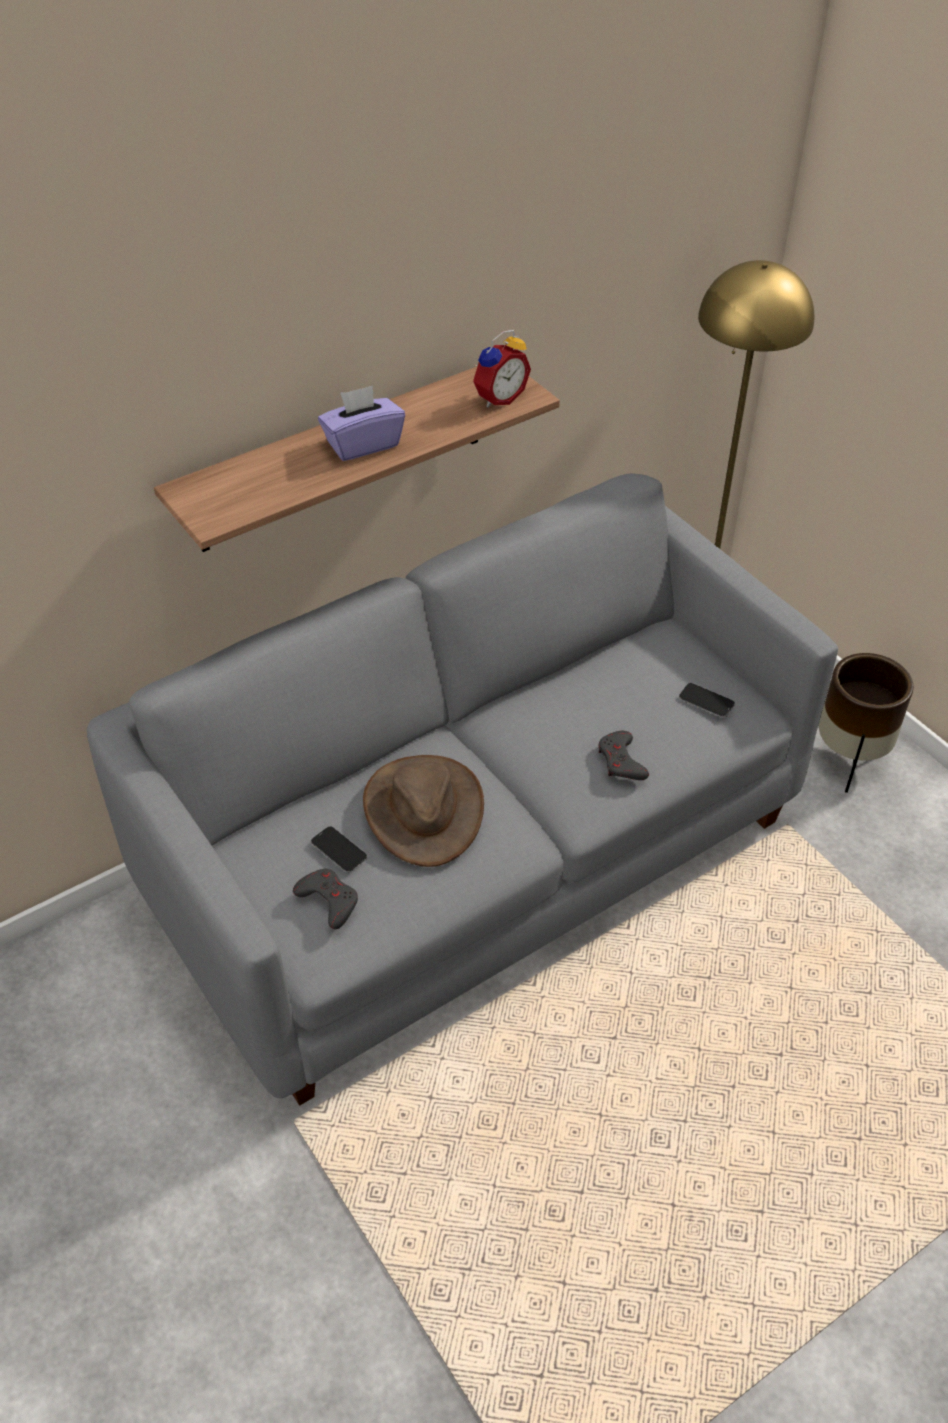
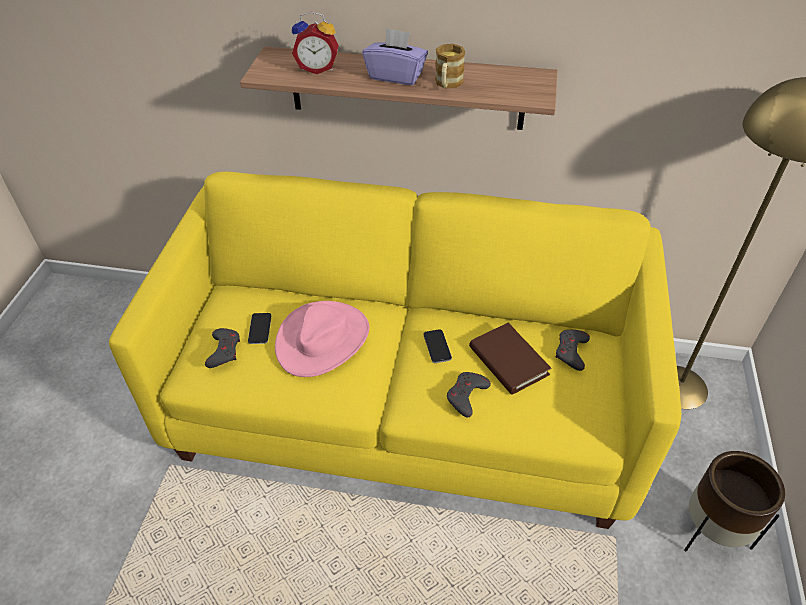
camera: 45 degrees right, 0 degrees up
grey sofa [87,473,838,1106] -> yellow sofa [109,172,681,529]
brown hat [363,755,484,867] -> pink hat [275,301,369,377]
alarm clock [473,330,531,407] -> alarm clock moved to [292,11,339,74]
phone [679,683,735,718] -> phone moved to [423,329,452,363]
none -> mug [435,44,465,88]
none -> brown book [469,323,551,395]
none -> grey game controller [556,330,590,371]

